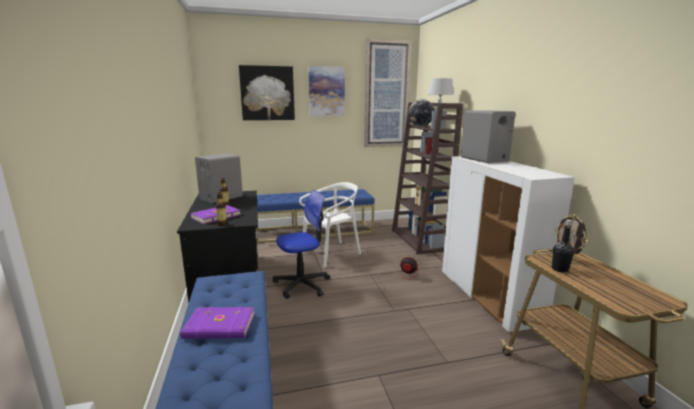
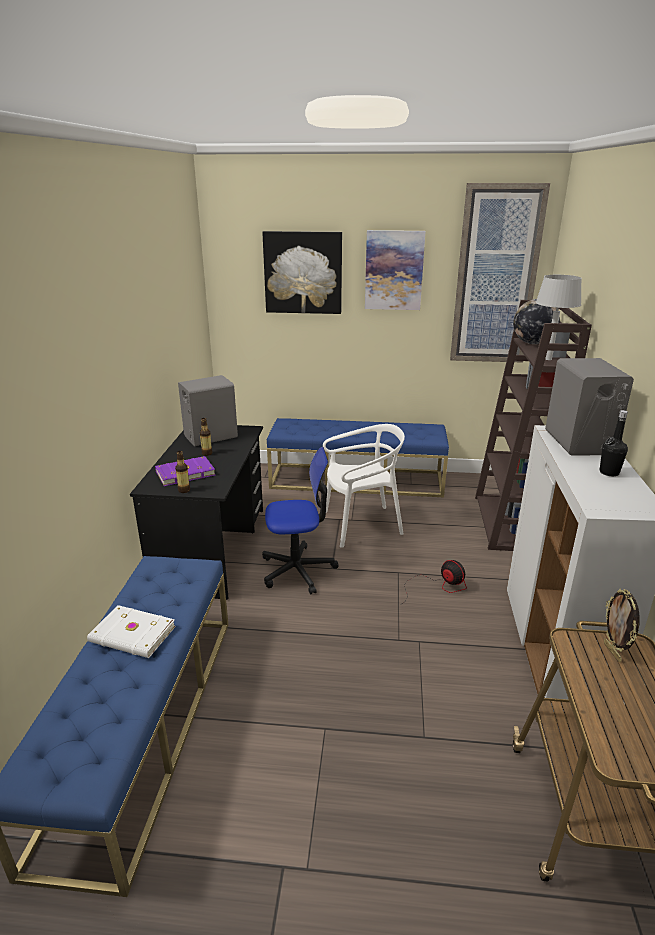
camera: 20 degrees right, 10 degrees up
purple book [180,307,255,339] -> white book [87,605,176,658]
black bottle [552,220,574,273] -> black bottle moved to [600,410,628,476]

